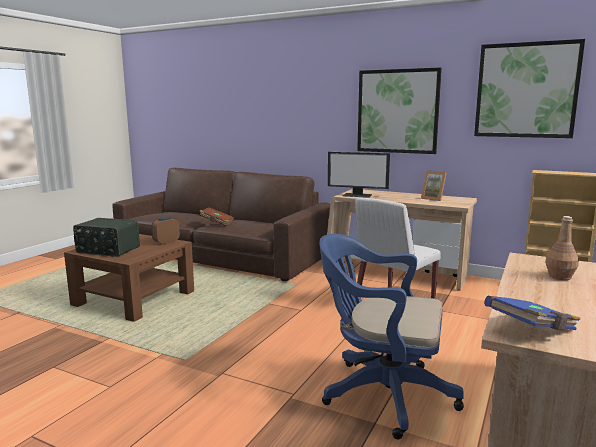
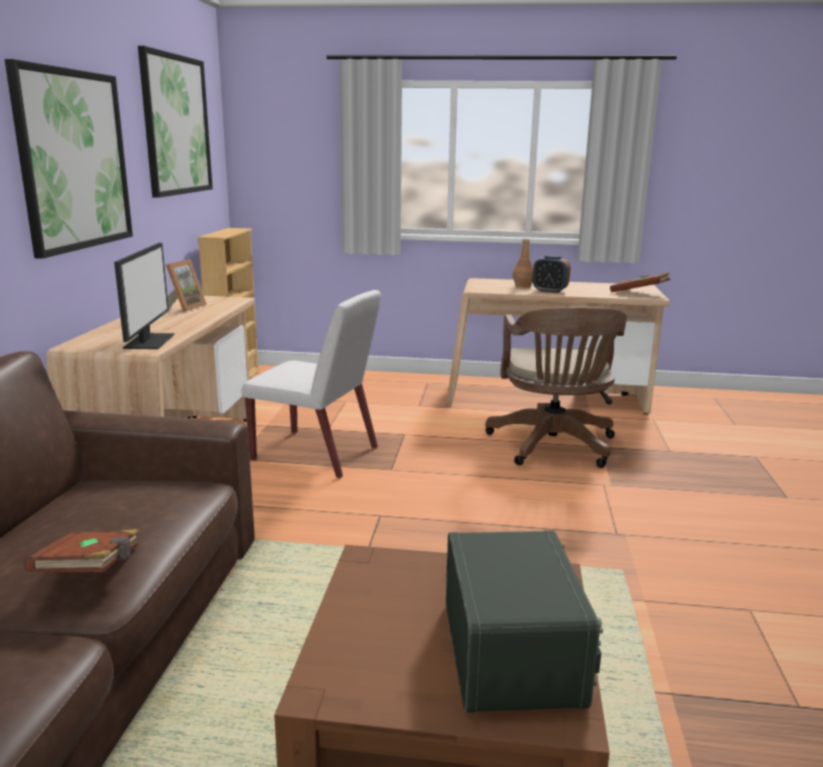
camera: 110 degrees left, 5 degrees up
alarm clock [151,217,180,245] -> alarm clock moved to [533,255,570,293]
blue office chair [319,234,464,439] -> brown office chair [485,306,627,468]
blue book [484,296,580,331] -> brown book [610,272,670,292]

